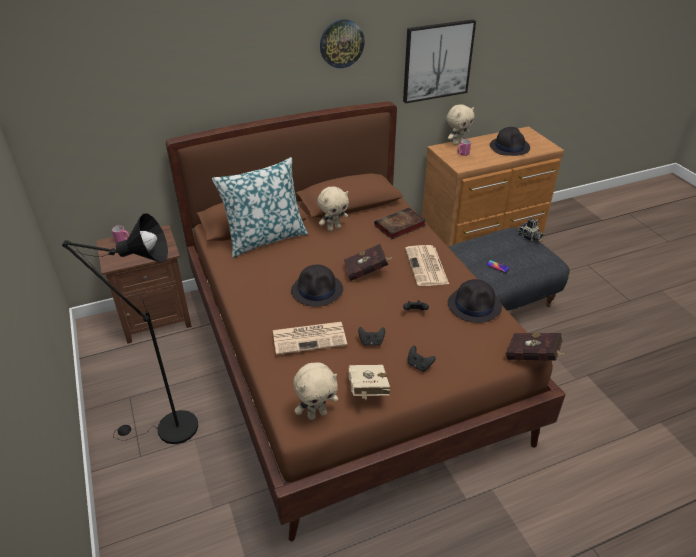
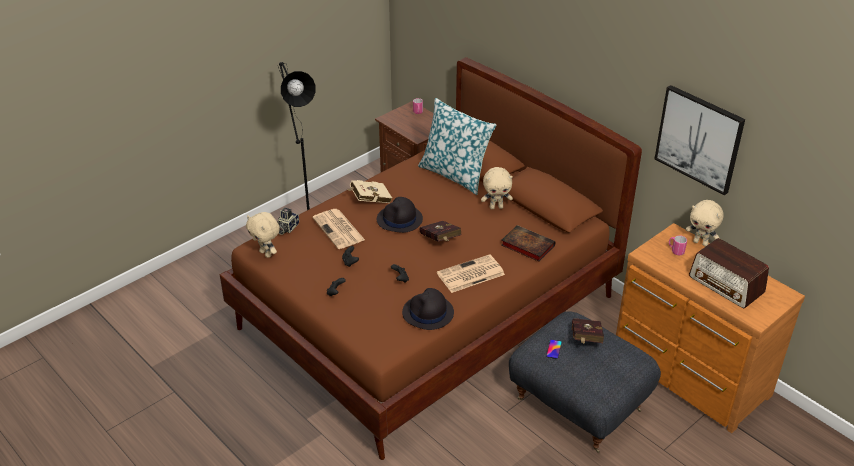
camera: 70 degrees right, 0 degrees up
beige plush toy [318,187,349,231] -> beige plush toy turned 45 degrees counterclockwise [481,167,513,209]
wall clock [320,19,365,68] -> none
beige book [348,365,390,400] -> beige book moved to [348,180,392,203]
black hat [490,127,530,156] -> radio [689,238,769,309]
red book [506,333,568,361] -> red book moved to [572,318,604,344]
camera [517,218,544,241] -> camera moved to [278,208,299,235]

